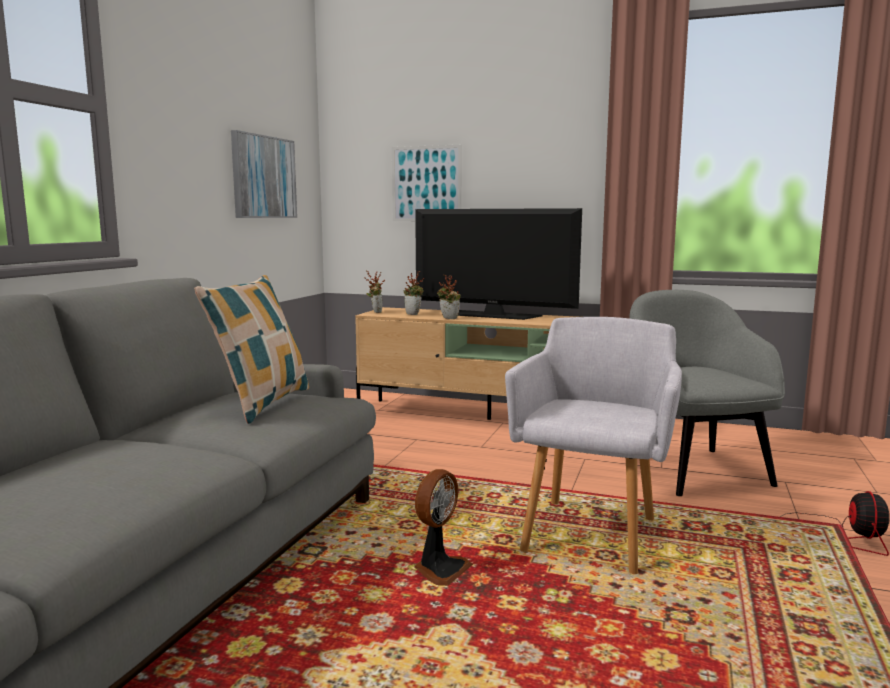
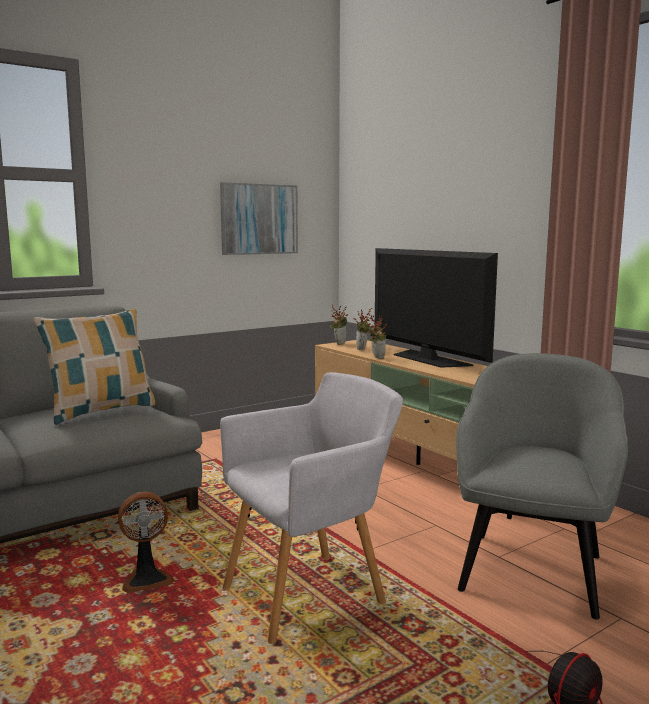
camera: 35 degrees right, 0 degrees up
picture [392,145,462,221] -> none

